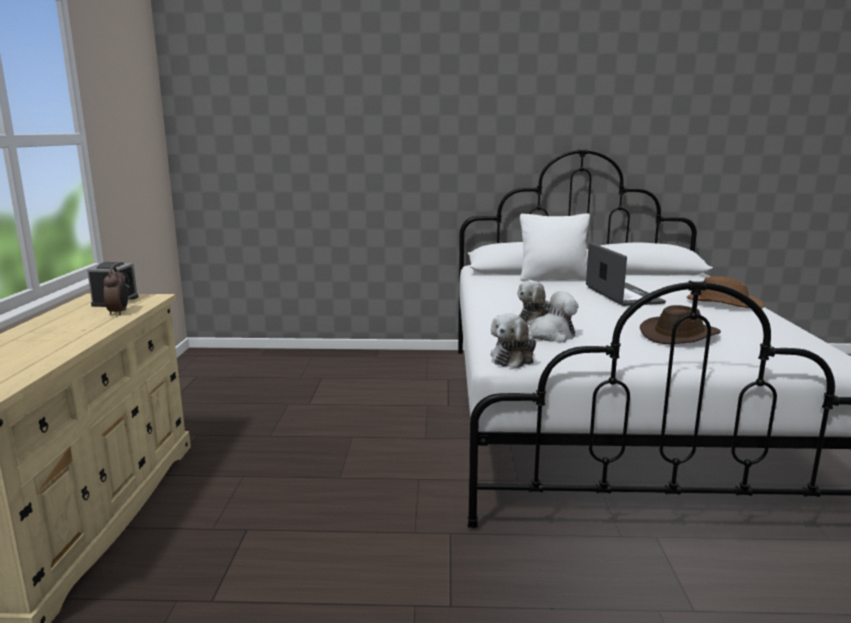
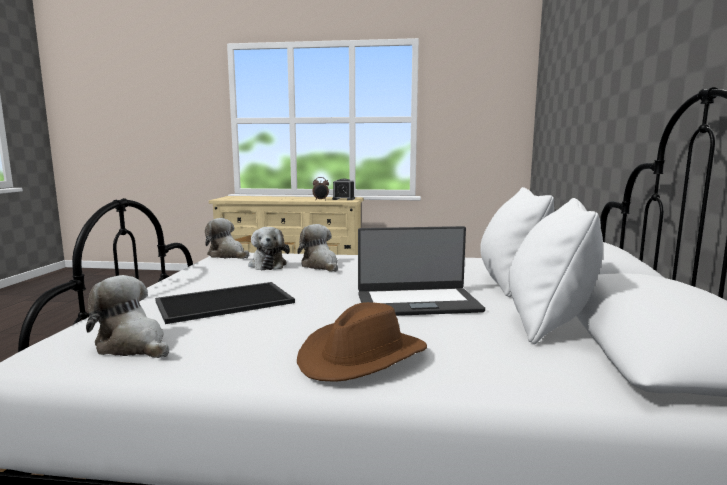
camera: 95 degrees right, 5 degrees down
brown hat [640,305,721,344] -> tray [155,282,295,324]
none -> plush toy [86,275,169,358]
none -> white pillow [508,198,603,344]

